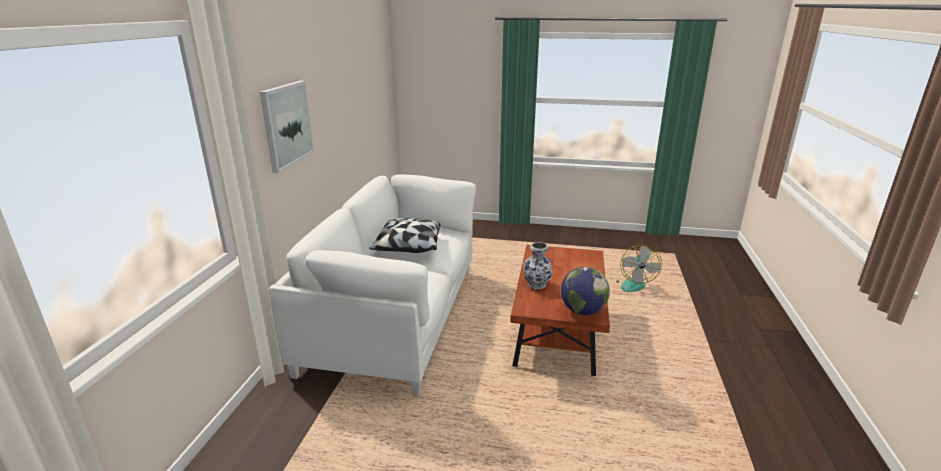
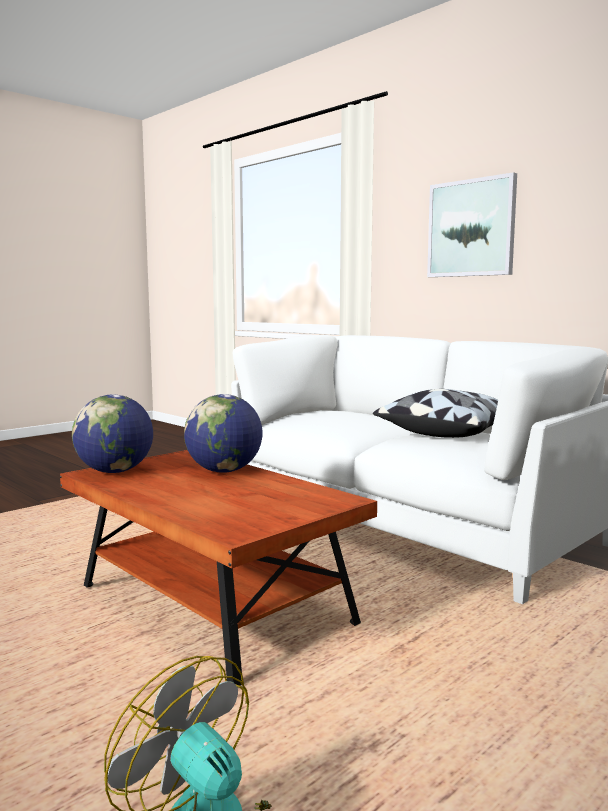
camera: 125 degrees right, 15 degrees down
vase [523,242,553,289] -> globe [184,394,263,473]

